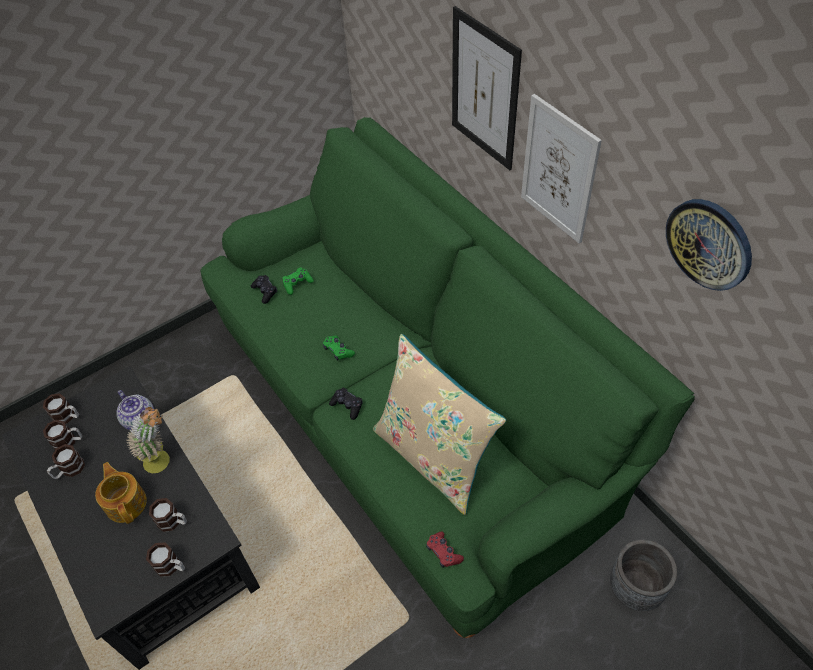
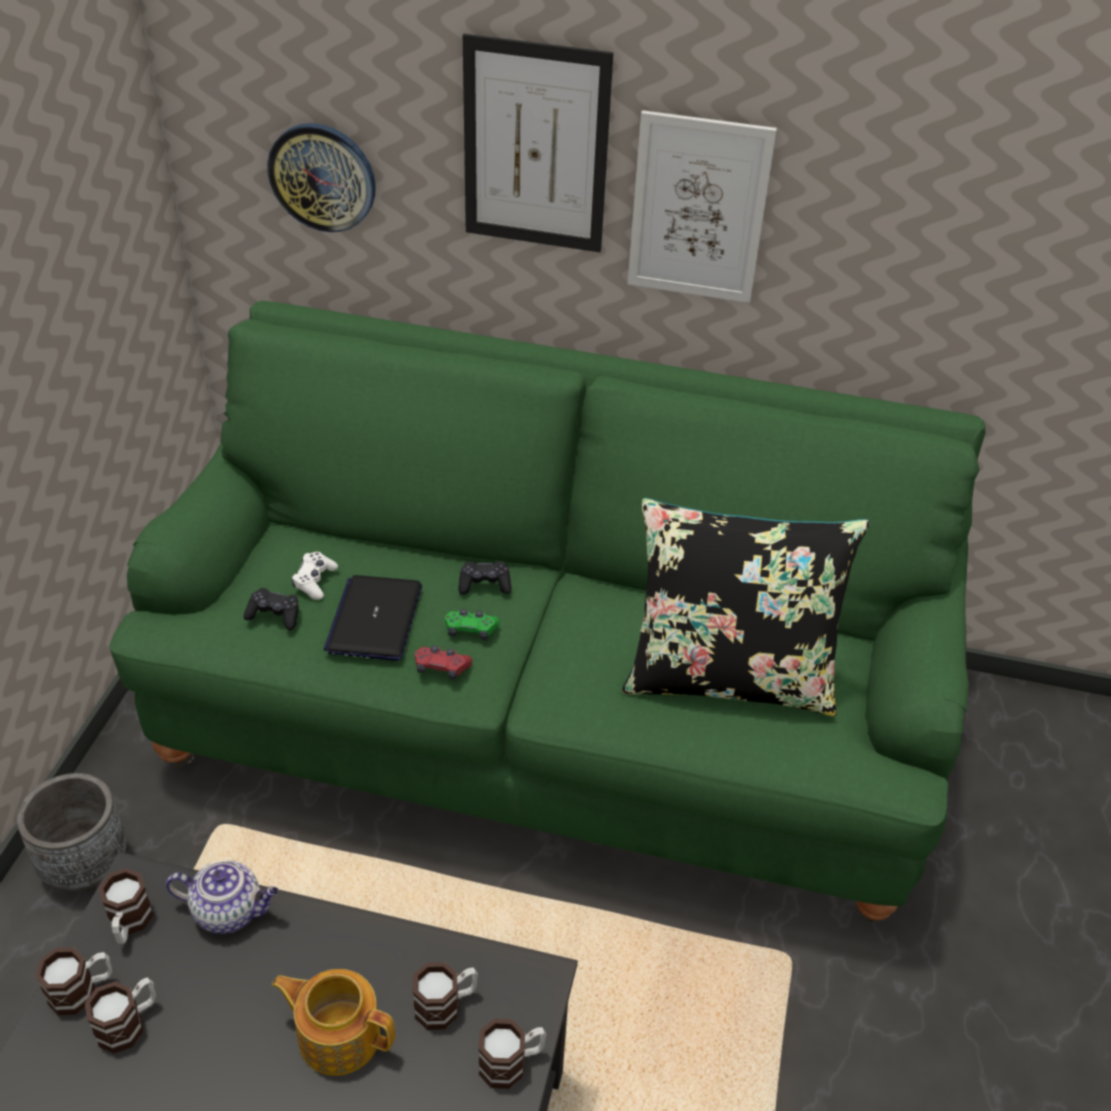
camera: 45 degrees left, 10 degrees down
mug [47,444,85,479] -> mug moved to [98,868,154,944]
potted plant [126,407,170,473] -> none
green game controller [282,267,314,295] -> white game controller [292,552,338,600]
black game controller [329,388,363,420] -> black game controller moved to [459,561,511,595]
beige pillow [373,334,506,515] -> black pillow [622,498,870,716]
red game controller [426,531,464,567] -> red game controller moved to [415,645,472,679]
grey planter [610,539,677,611] -> grey planter moved to [17,773,126,892]
wall clock [666,199,752,291] -> wall clock moved to [267,123,376,232]
none -> laptop [324,575,422,661]

